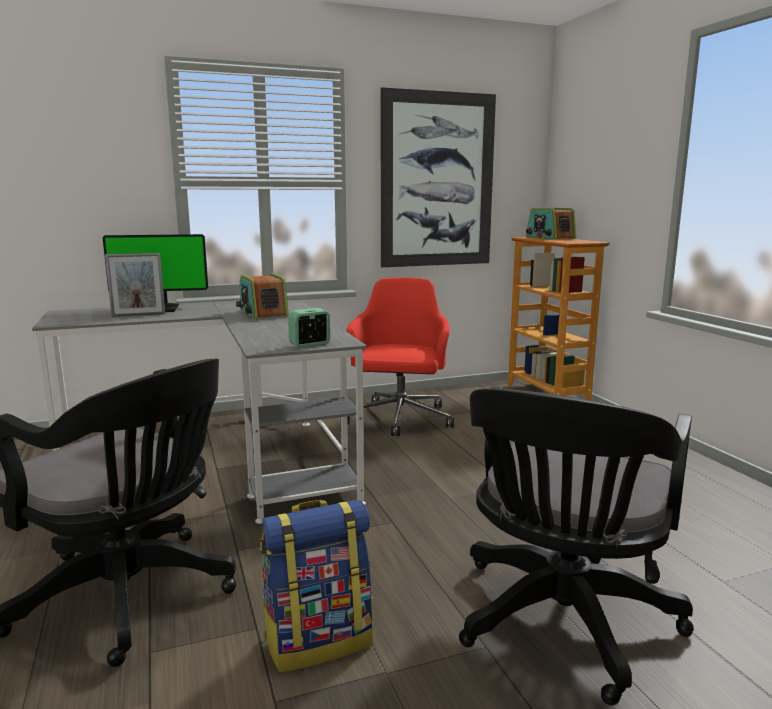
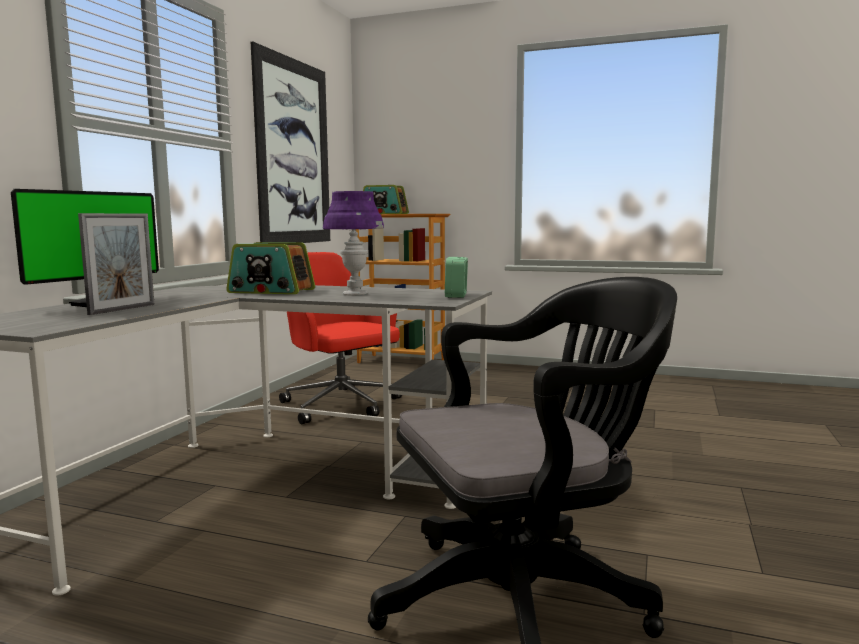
camera: 50 degrees left, 5 degrees down
backpack [260,500,373,672] -> none
black office chair [459,387,694,705] -> none
none -> purple table lamp [323,191,384,296]

